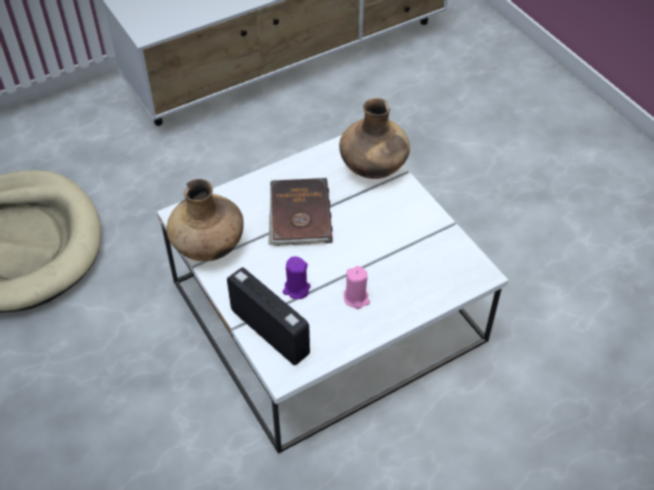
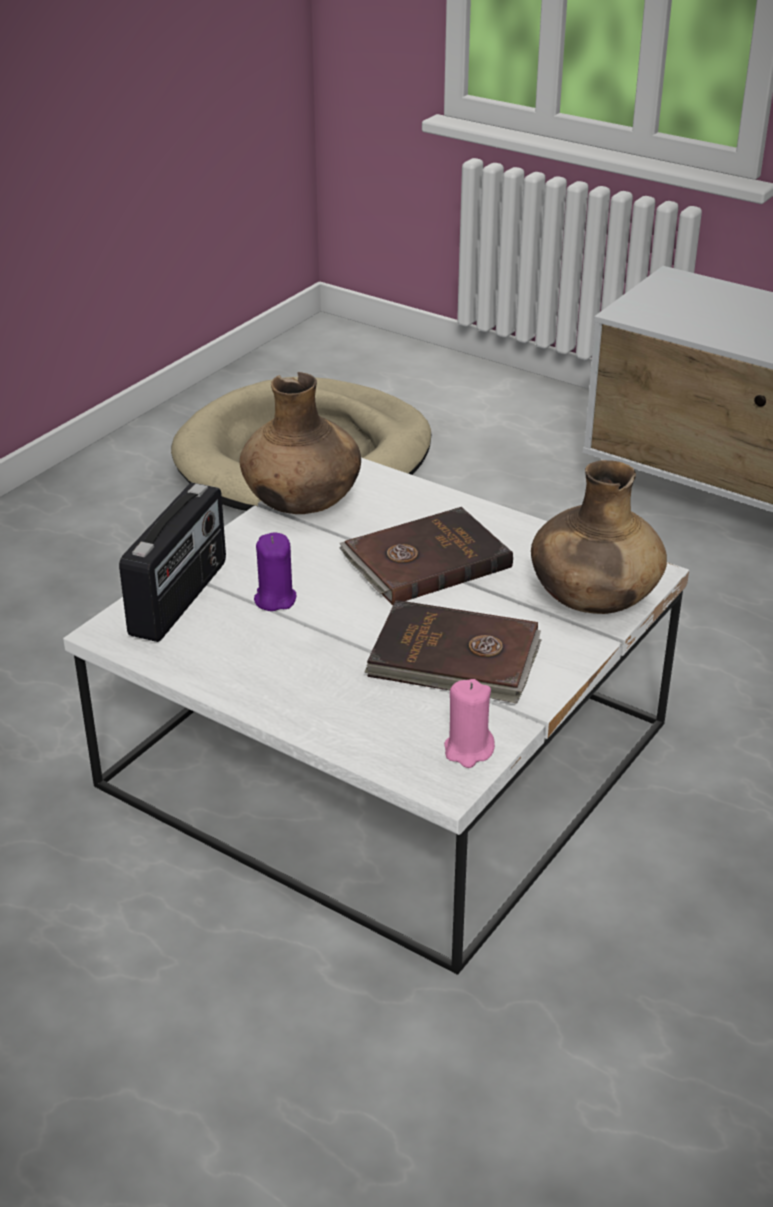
camera: 65 degrees right, 15 degrees down
pink candle [344,266,370,309] -> pink candle moved to [444,679,495,768]
none -> brown book [364,600,542,704]

